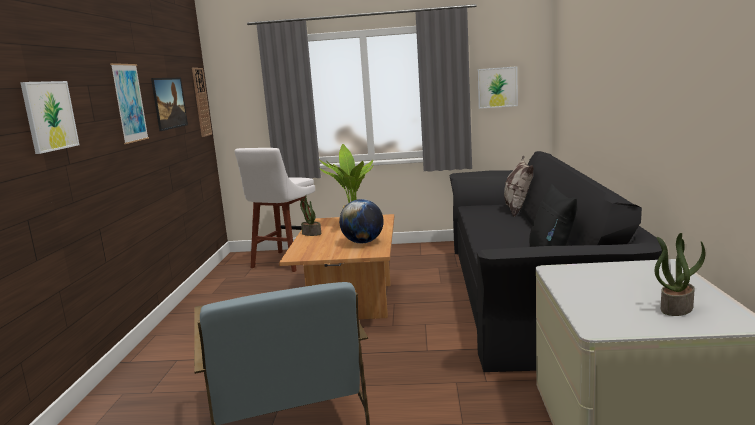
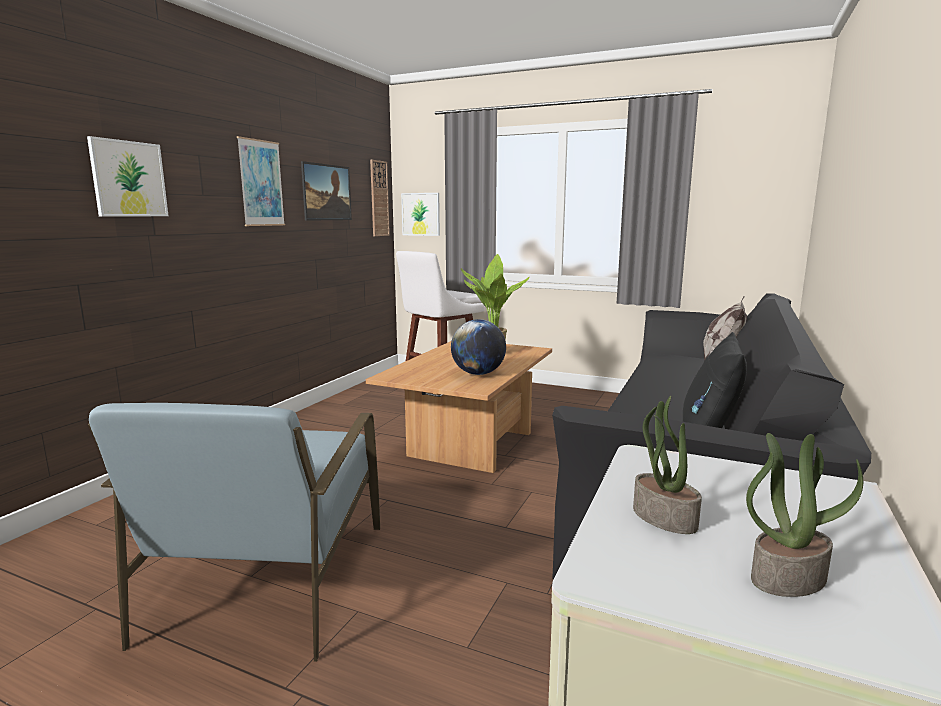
camera: 20 degrees right, 0 degrees up
potted plant [300,194,321,236] -> potted plant moved to [633,396,702,534]
picture [478,66,518,109] -> picture moved to [401,193,440,236]

